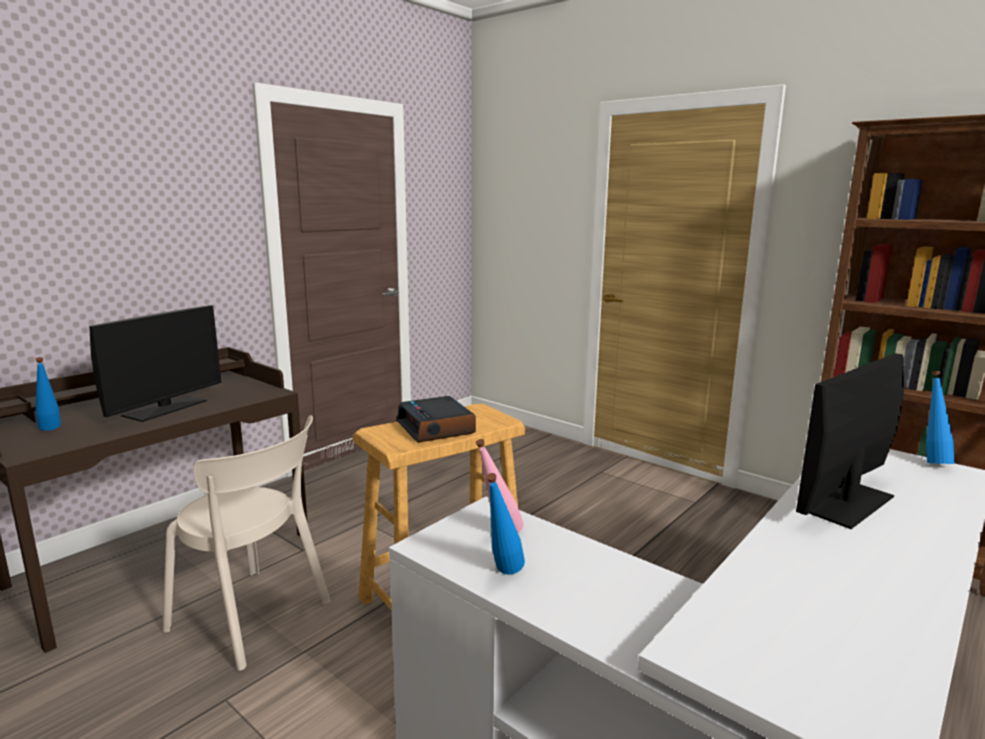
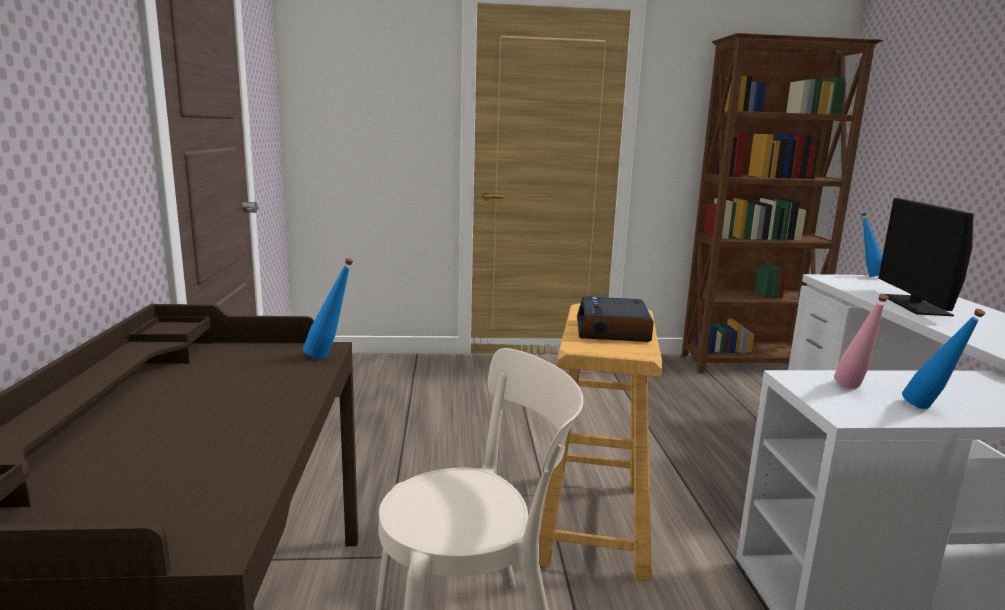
camera: 45 degrees left, 0 degrees up
blue bottle [35,357,61,431] -> blue bottle moved to [303,258,353,359]
monitor [89,305,221,422] -> none
alarm clock [397,396,476,442] -> alarm clock turned 75 degrees clockwise [577,296,654,342]

